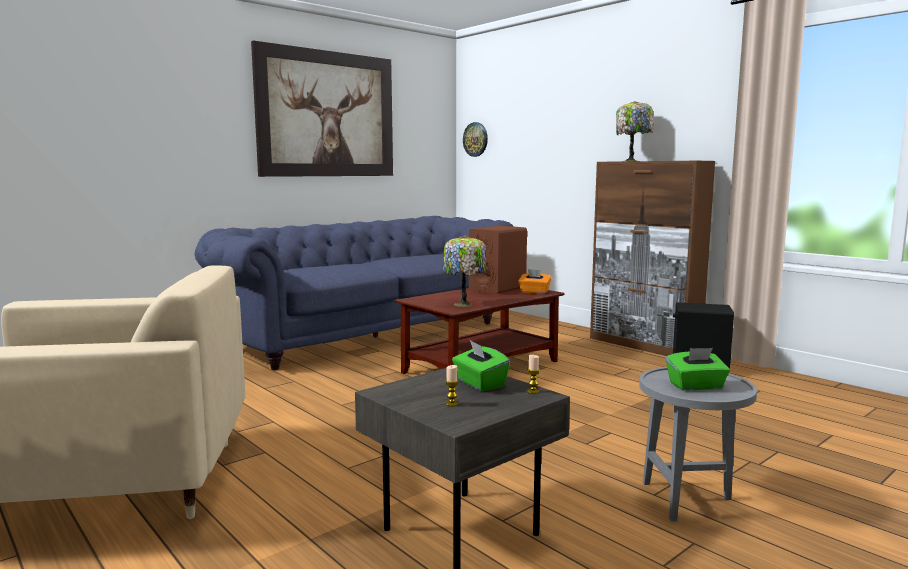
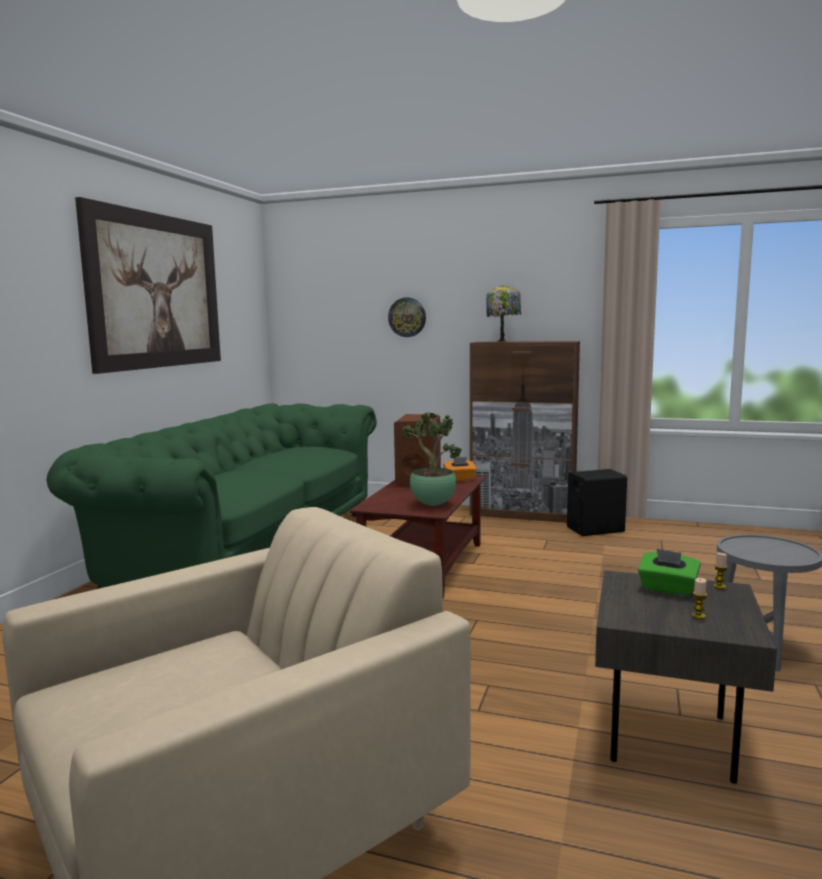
camera: 30 degrees left, 0 degrees up
blue sofa [195,216,514,371] -> green sofa [46,403,377,589]
table lamp [443,236,486,307] -> potted plant [402,412,462,506]
wall clock [463,122,488,157] -> wall clock moved to [388,297,426,337]
green tissue box [666,348,730,391] -> none

